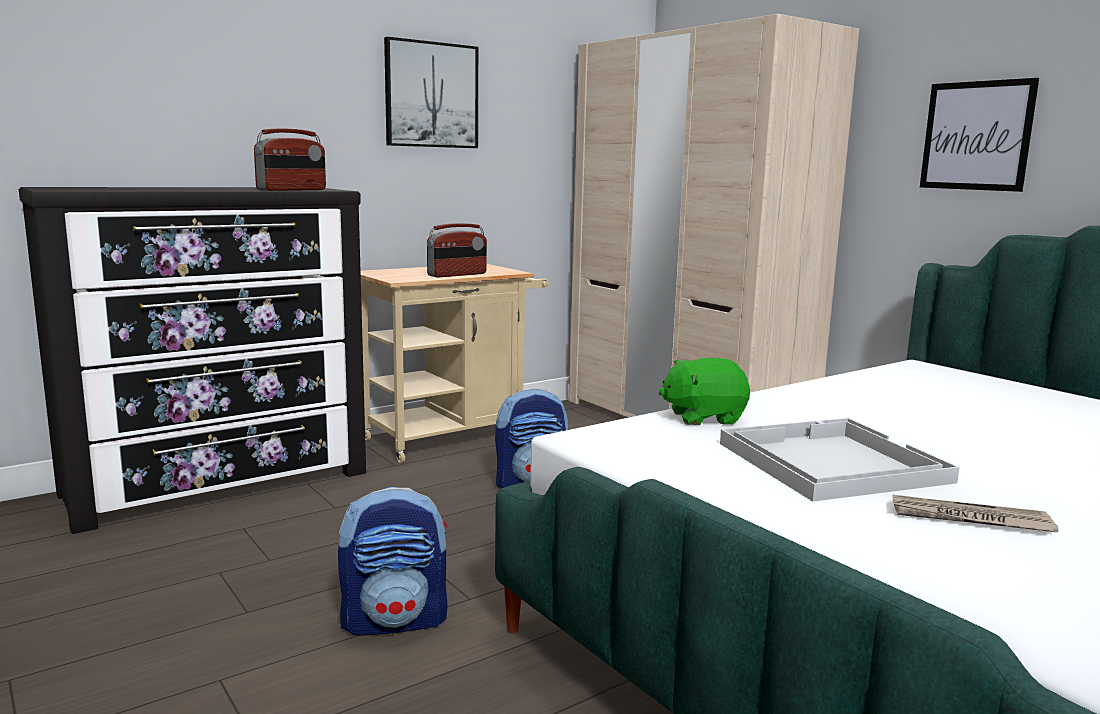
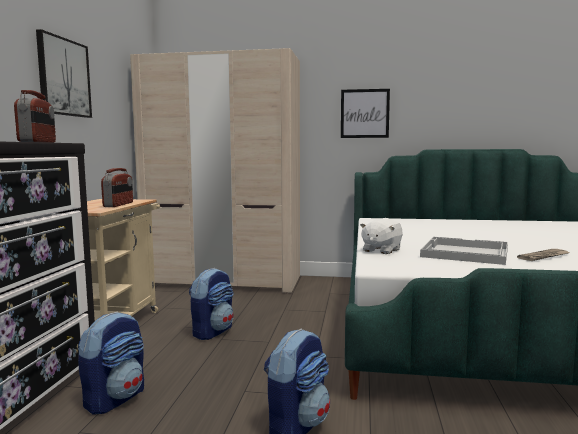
camera: 45 degrees left, 5 degrees down
green plush toy [659,358,750,425] -> white plush toy [360,218,403,254]
none -> backpack [78,311,144,415]

